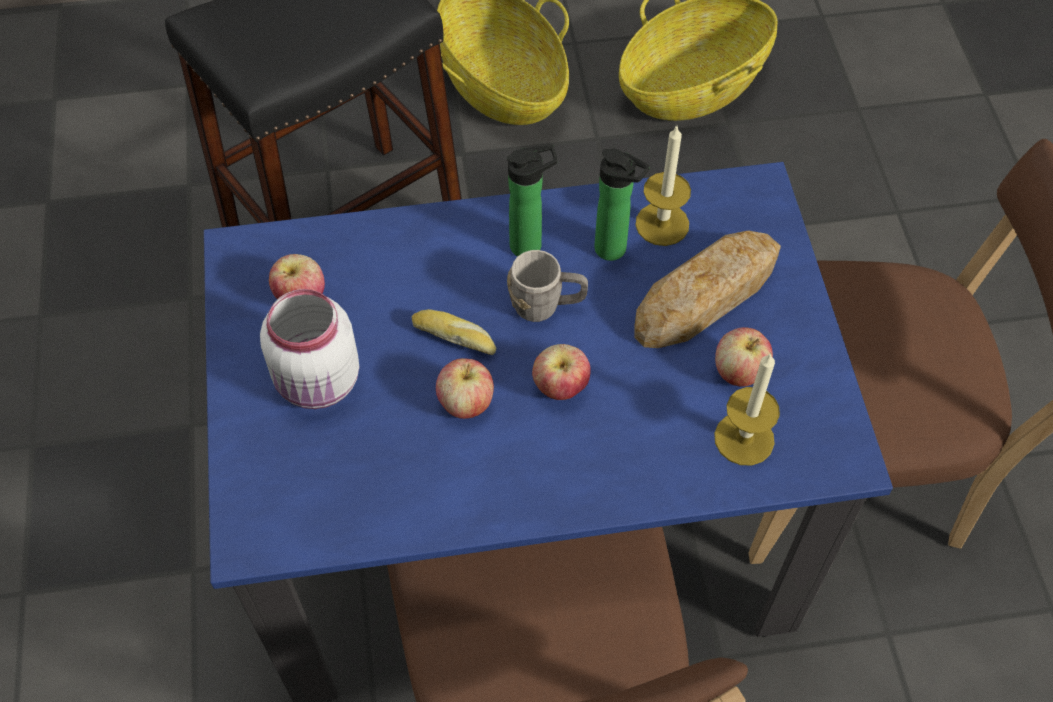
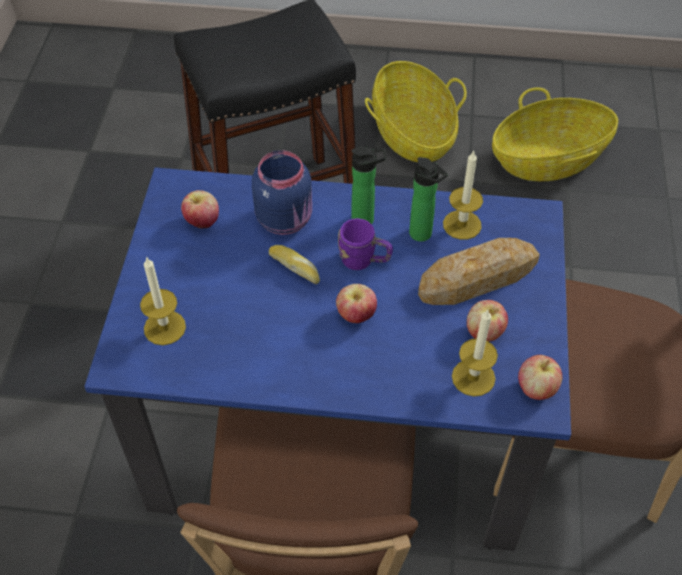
camera: 15 degrees right, 5 degrees down
white jar [260,289,359,409] -> none
apple [436,358,494,419] -> apple moved to [518,355,563,400]
grey mug [507,250,588,322] -> purple mug [338,218,393,270]
none -> candle [140,256,186,345]
none -> blue jar [252,150,312,235]

